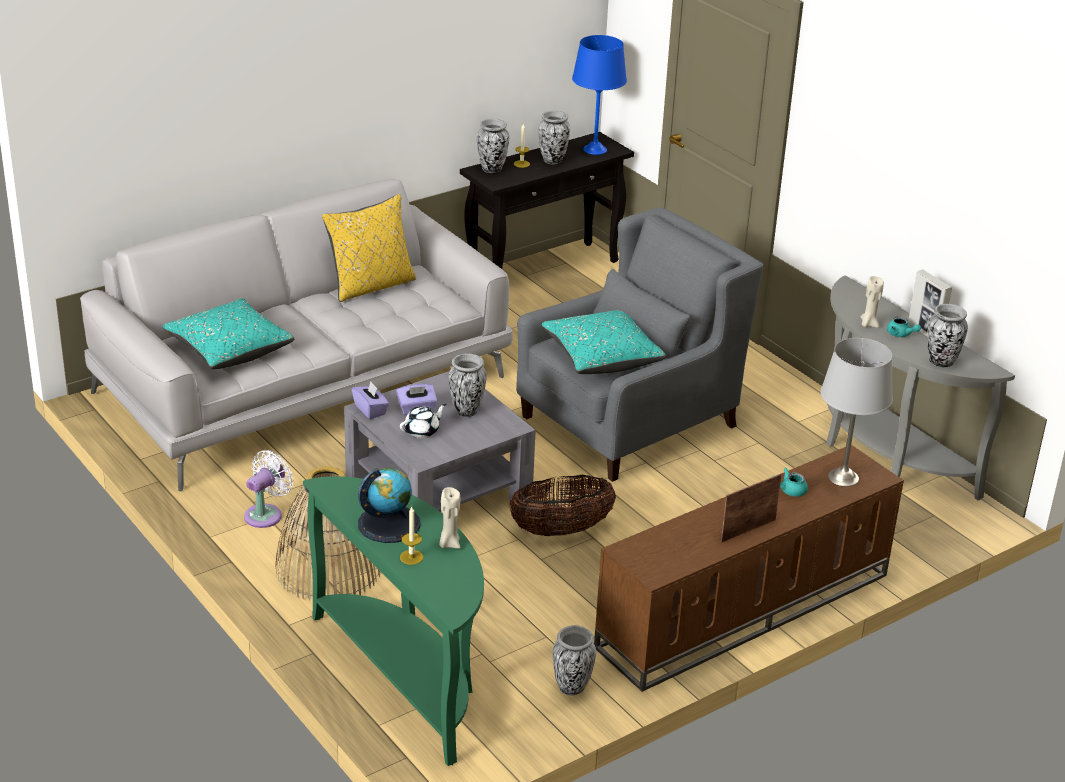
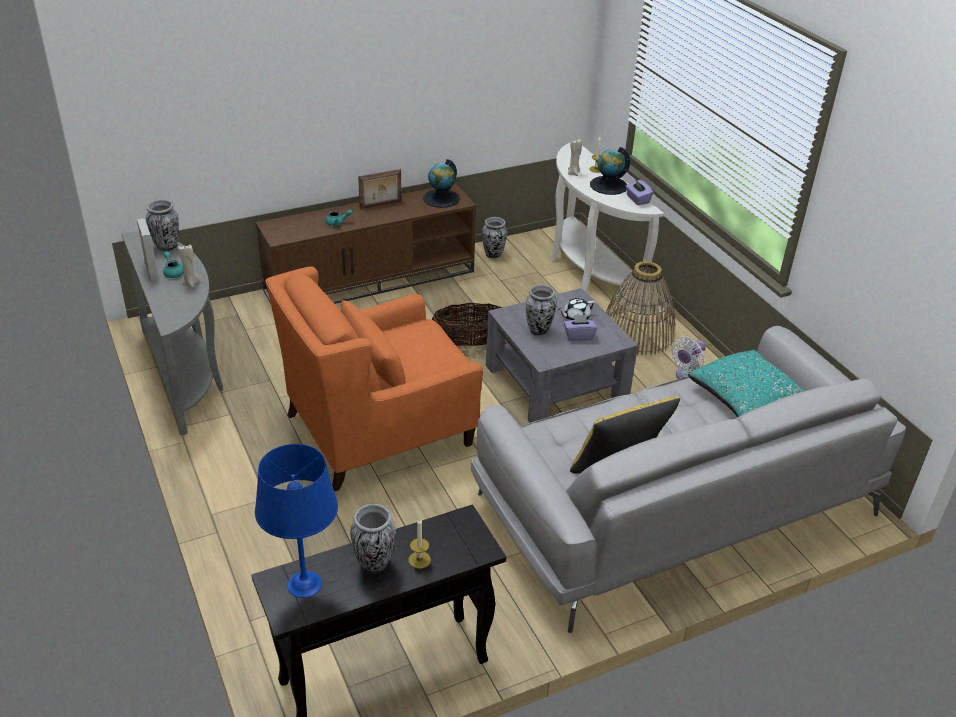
camera: 170 degrees left, 5 degrees up
green console table [303,476,484,766] -> white console table [551,142,664,304]
purple tissue box [352,382,389,419] -> purple tissue box moved to [626,180,653,205]
vase [477,118,509,173] -> none
grey armchair [516,208,763,482] -> orange armchair [265,267,483,492]
turquoise pillow [542,310,666,374] -> none
grey table lamp [821,338,893,487] -> none
none -> globe [423,159,460,208]

